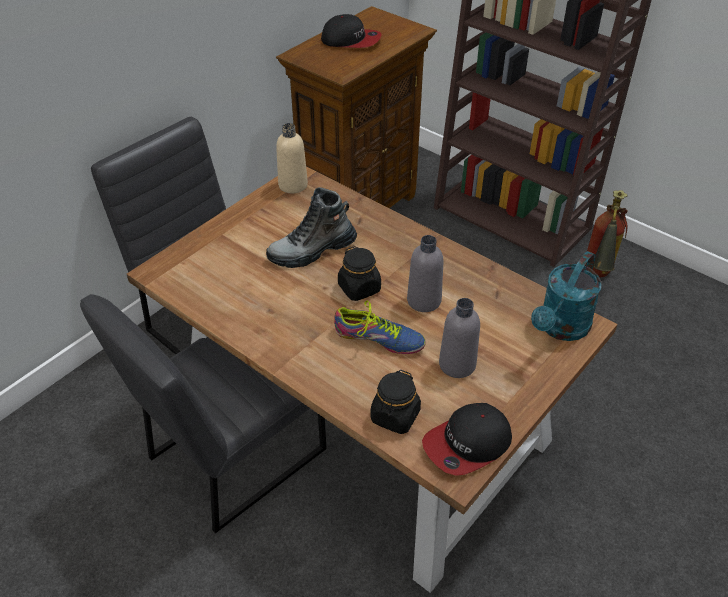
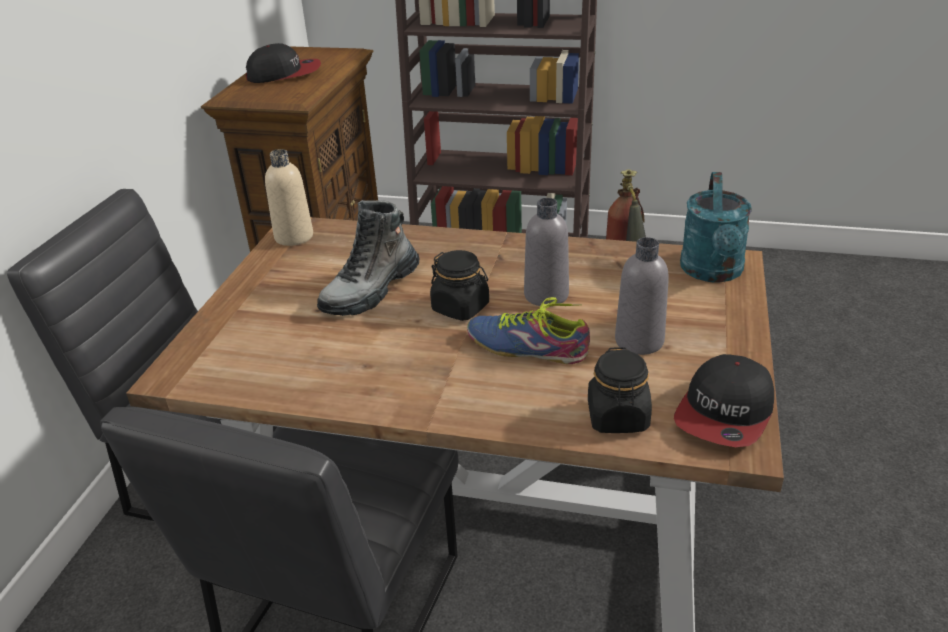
camera: 25 degrees left, 10 degrees down
shoe [334,301,426,354] -> shoe turned 150 degrees counterclockwise [467,297,590,364]

